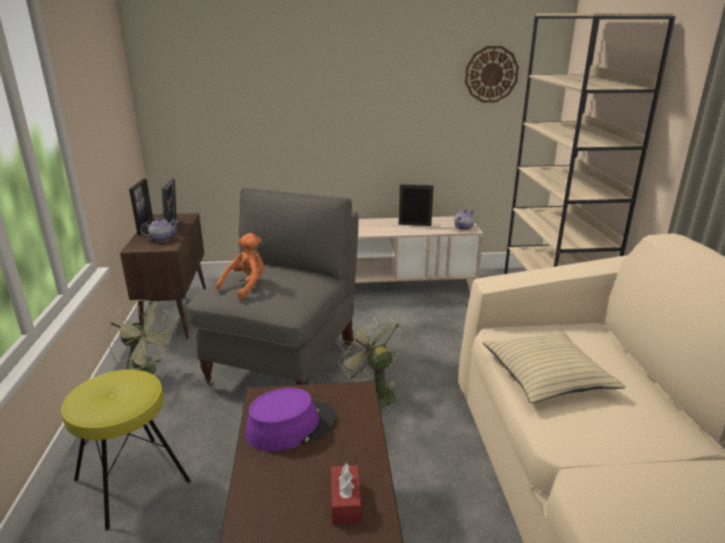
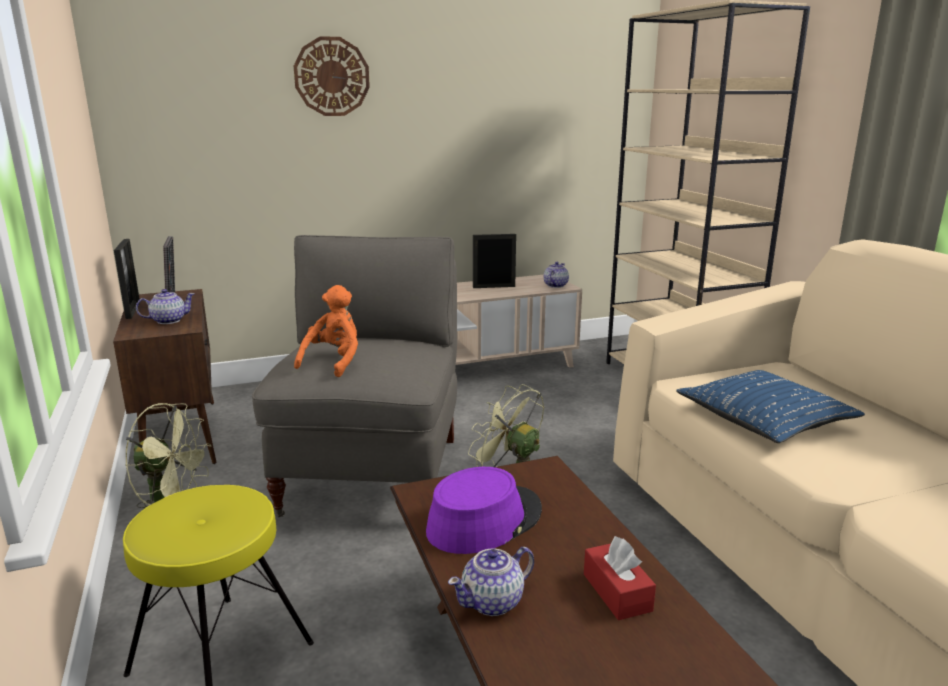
camera: 15 degrees left, 5 degrees down
wall clock [465,46,519,103] -> wall clock moved to [294,36,370,116]
beige pillow [483,332,626,403] -> blue pillow [676,370,865,443]
none -> teapot [448,547,534,616]

